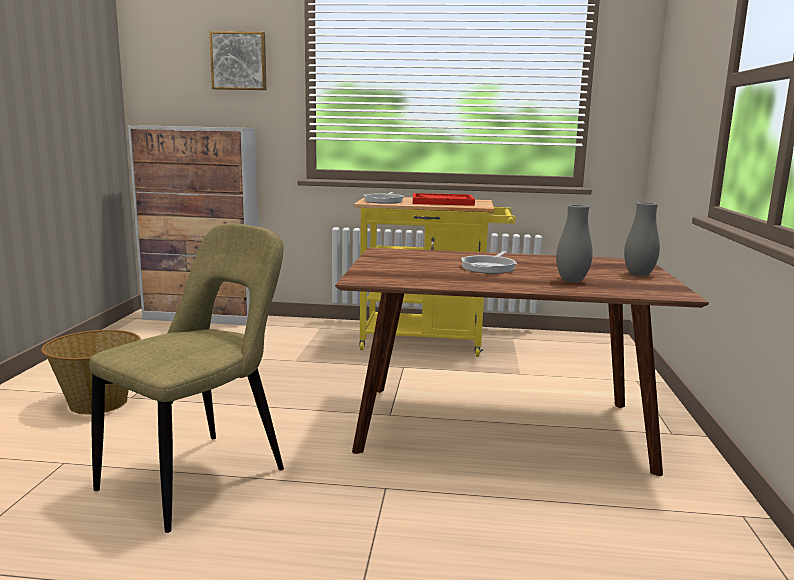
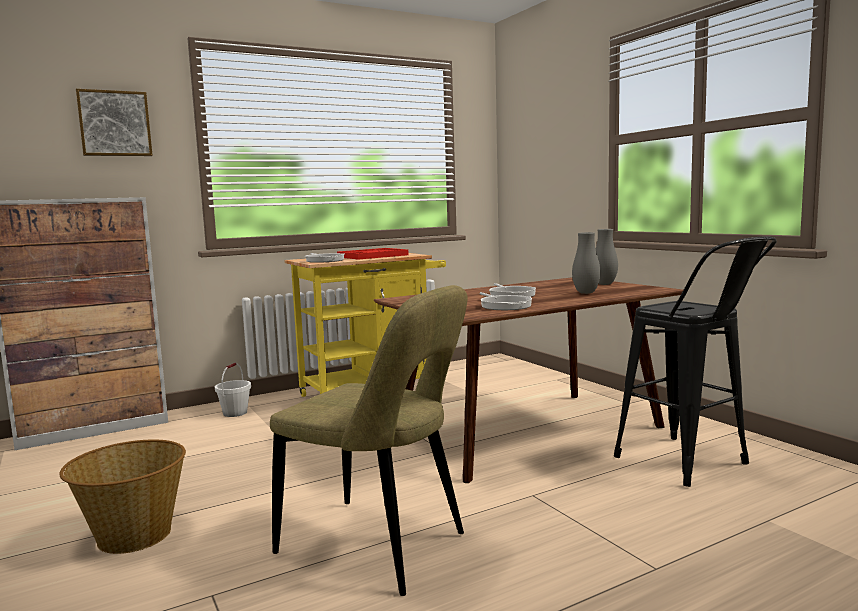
camera: 35 degrees left, 5 degrees down
beige chair [89,224,284,533] -> beige chair turned 120 degrees clockwise [270,285,468,596]
none -> white bucket [215,363,251,417]
none -> frying pan [479,292,532,310]
none -> black stool [614,236,777,487]

